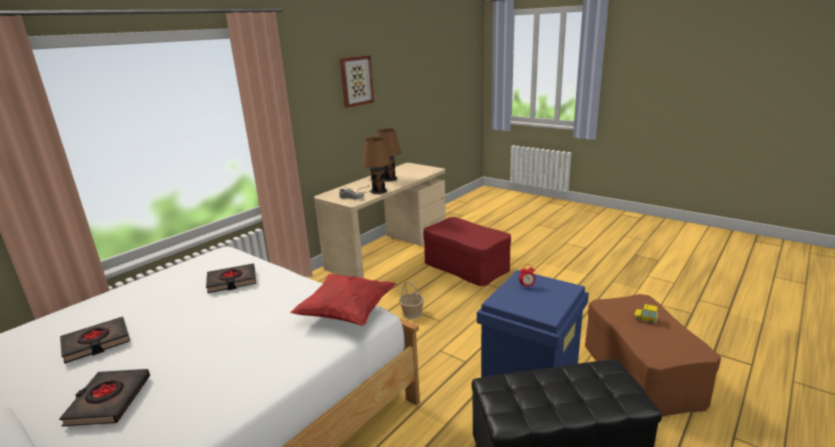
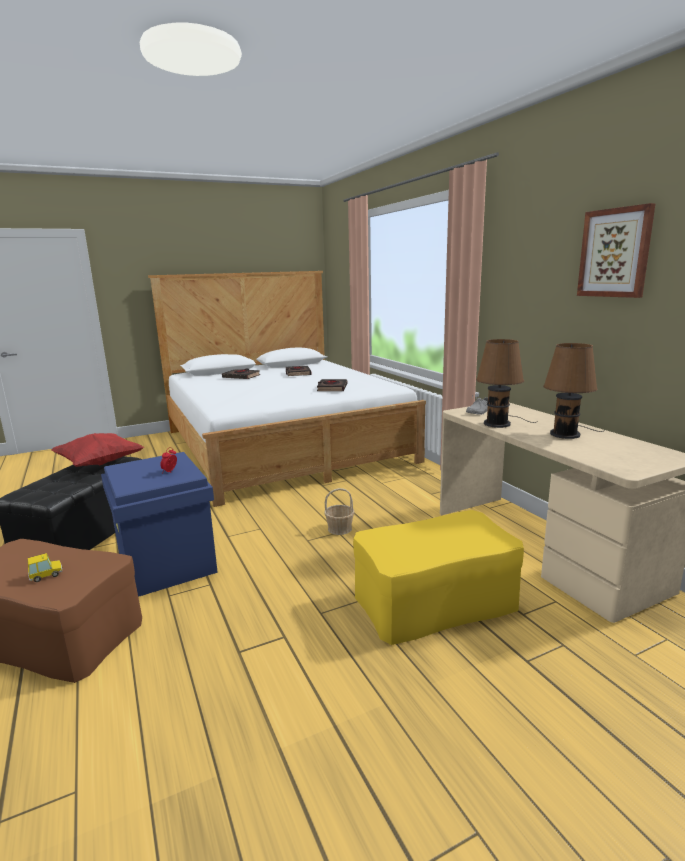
camera: 115 degrees right, 5 degrees down
red pillow [290,274,396,326] -> red pillow moved to [51,433,144,467]
red ottoman [423,217,511,286] -> yellow ottoman [353,510,524,645]

